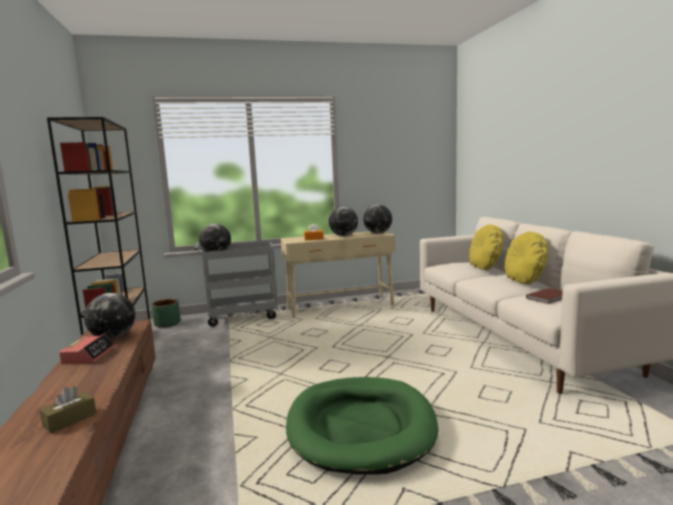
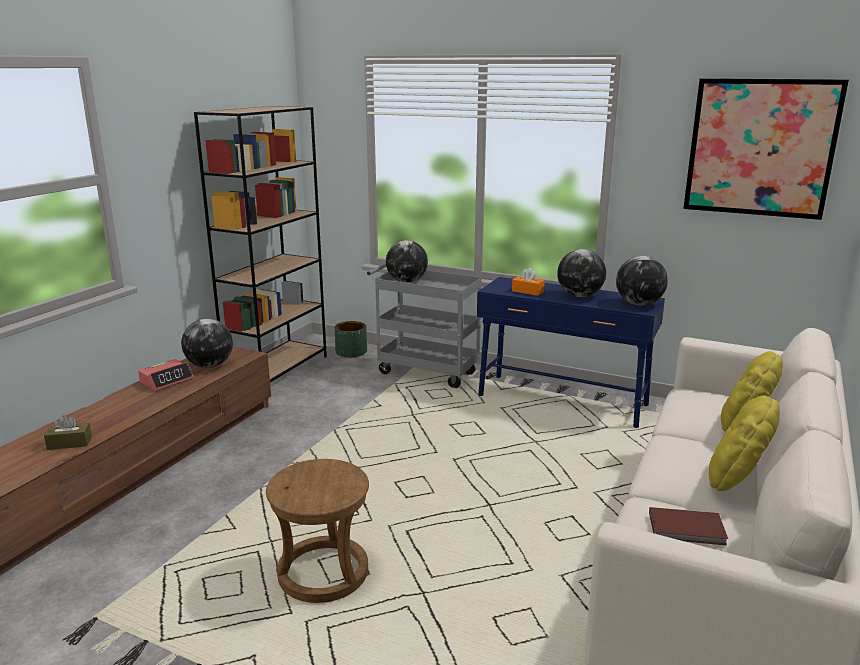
camera: 40 degrees right, 10 degrees up
beige console table [281,231,396,318] -> blue console table [477,277,665,428]
green dog bed [286,377,438,475] -> brown stool [266,459,369,603]
none -> picture [683,78,849,220]

